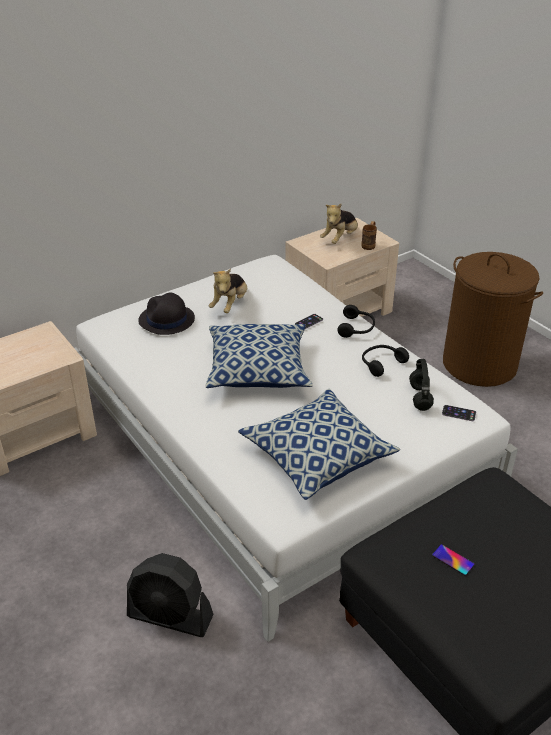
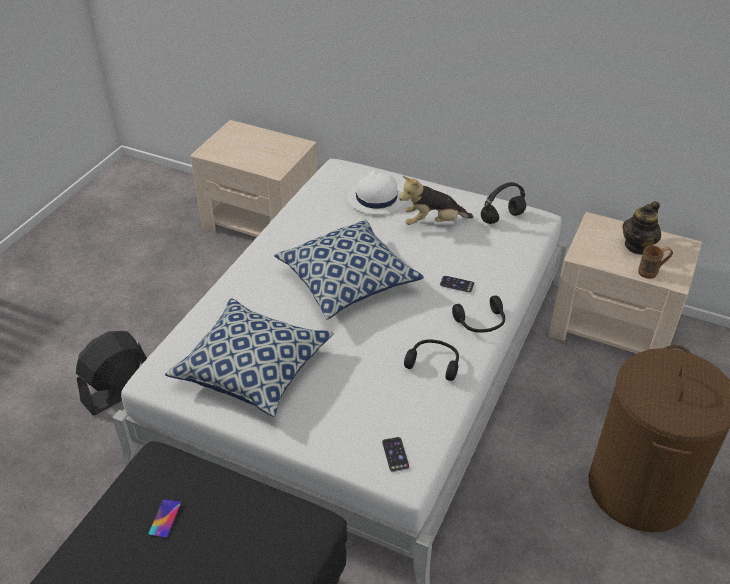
camera: 60 degrees right, 5 degrees up
black fan [127,553,214,637] -> black fan turned 60 degrees clockwise [76,331,147,415]
black hat [138,292,195,335] -> white hat [348,170,406,215]
plush toy [320,204,358,244] -> teapot [623,201,661,255]
black headphones [409,359,434,411] -> black headphones moved to [481,182,526,224]

